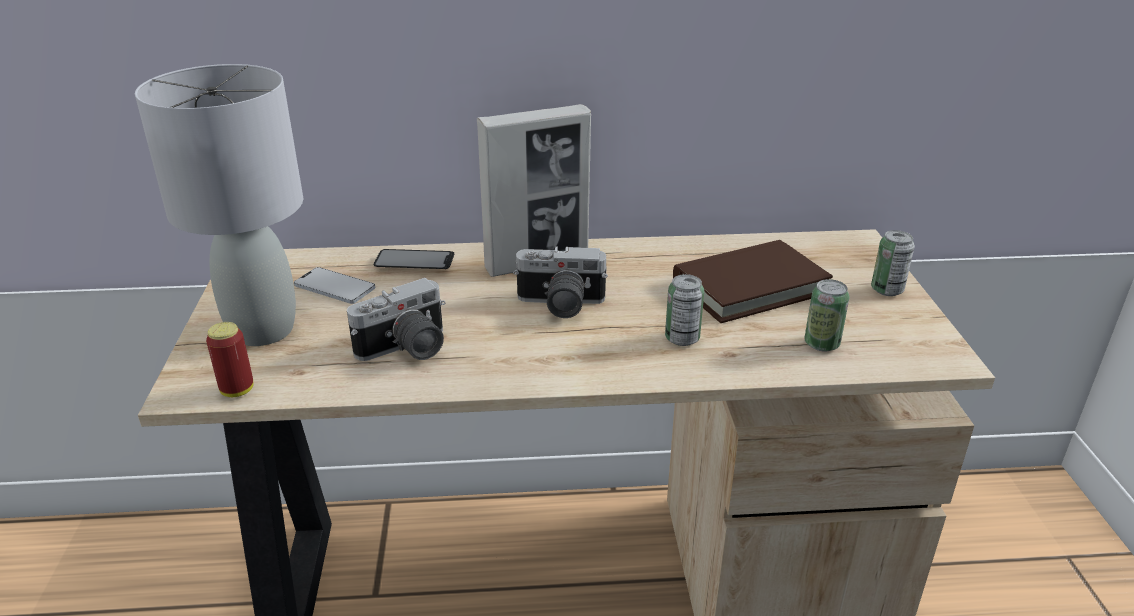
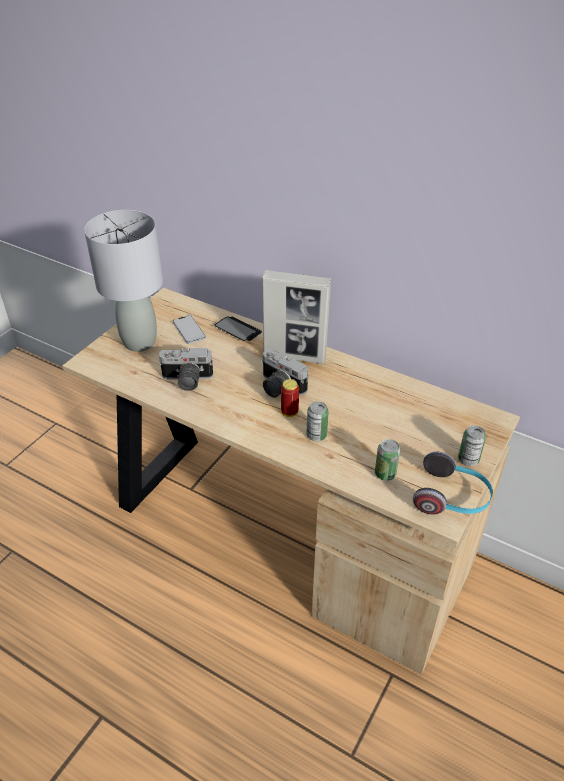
camera: 35 degrees right, 10 degrees up
can [206,322,254,397] -> can moved to [281,379,299,417]
brown book [673,240,833,323] -> none
none -> headphones [413,452,493,515]

